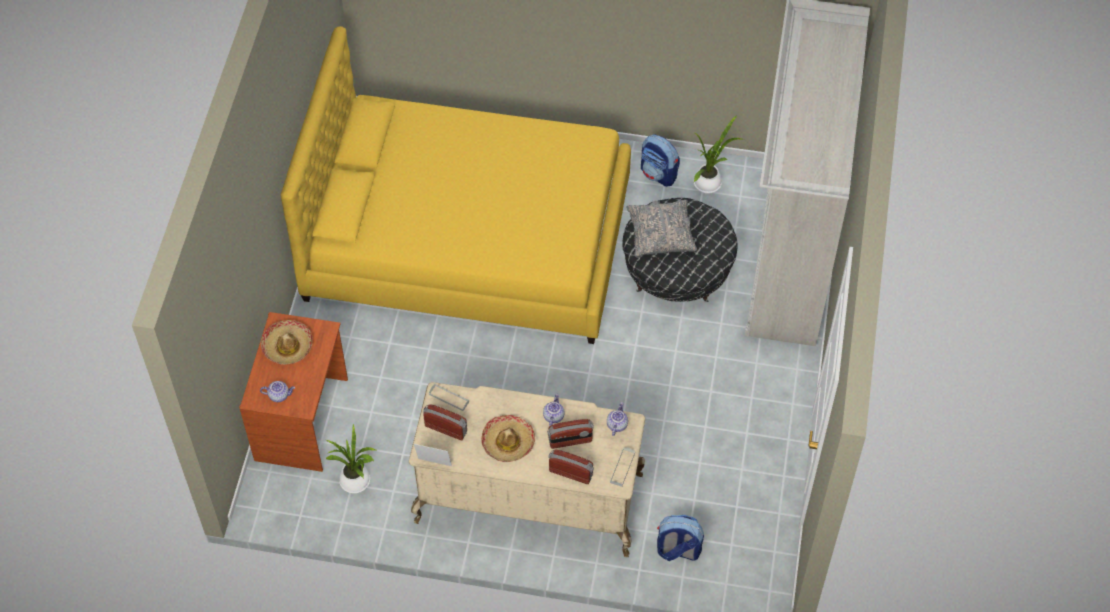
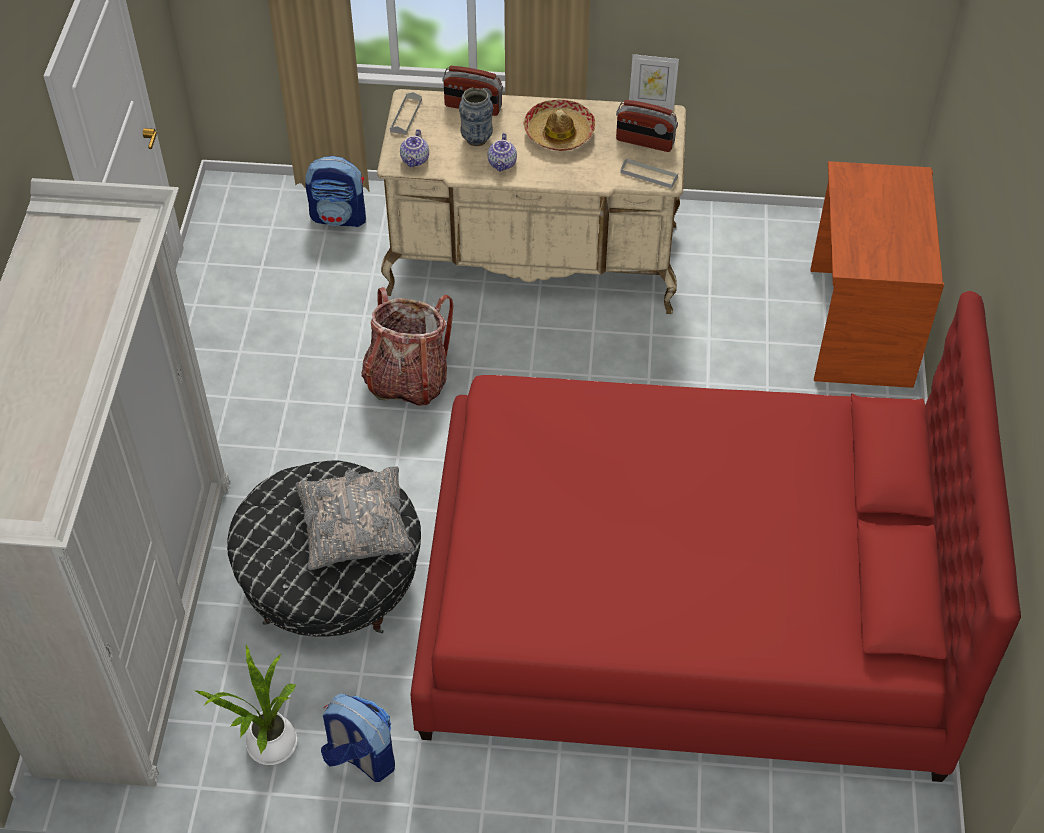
camera: 175 degrees right, 5 degrees down
teapot [260,381,295,402] -> none
hat [261,320,313,365] -> none
yellow bed [280,26,631,344] -> red bed [410,291,1021,782]
potted plant [326,424,376,493] -> none
radio [547,419,594,449] -> vase [459,87,493,146]
none -> backpack [361,287,453,406]

